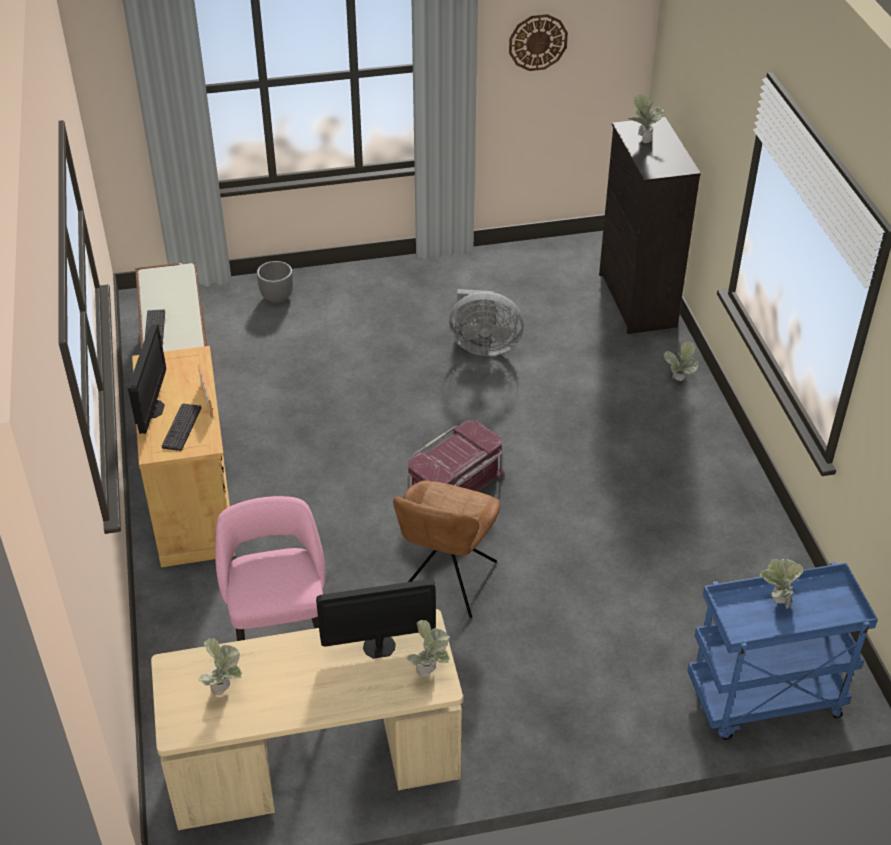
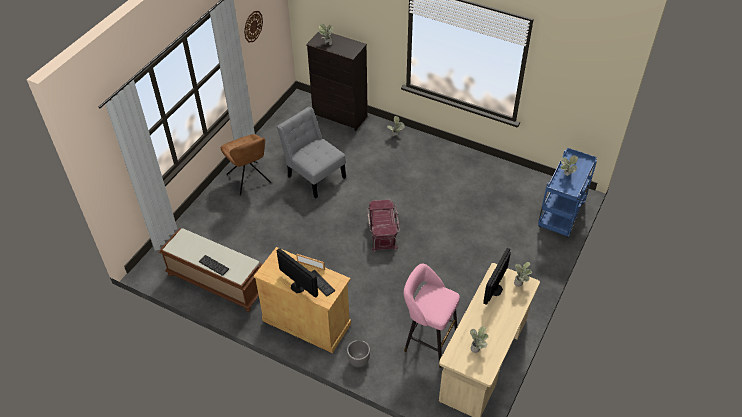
camera: 50 degrees left, 5 degrees up
grey planter [257,261,293,303] -> grey planter moved to [347,340,370,367]
brown chair [393,480,500,618] -> brown chair moved to [221,134,271,195]
grey fan [449,289,524,356] -> grey chair [277,106,346,198]

